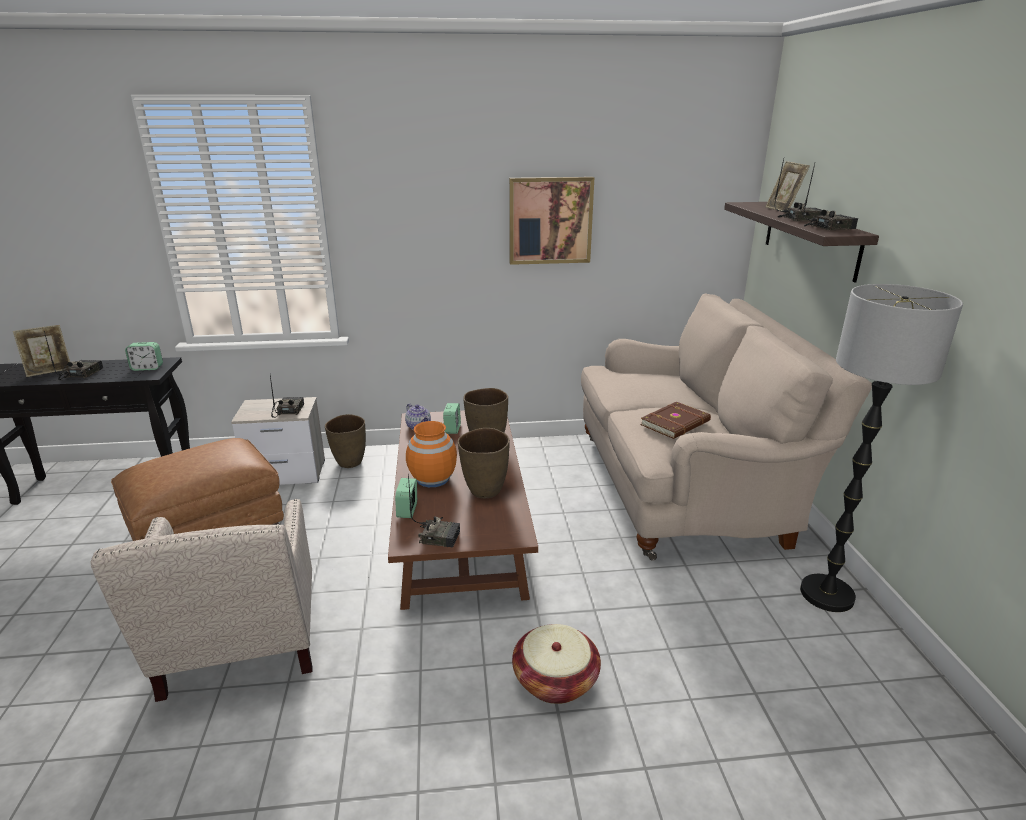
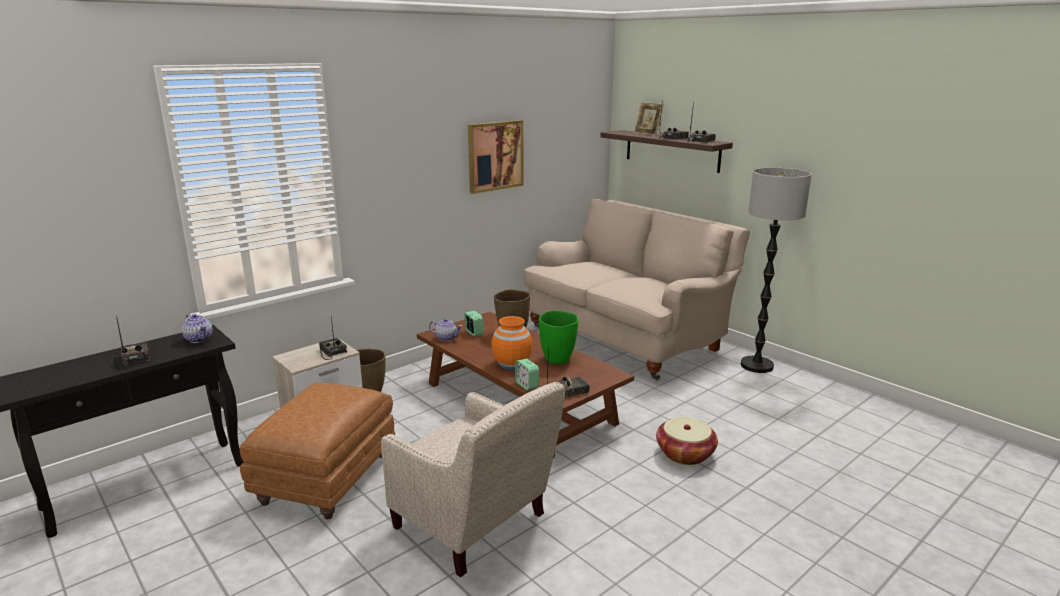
camera: 35 degrees left, 5 degrees down
picture frame [13,325,70,377] -> none
alarm clock [125,342,163,371] -> teapot [182,314,213,343]
brown vase [458,428,510,498] -> green vase [539,310,578,364]
brown book [640,402,711,439] -> none

